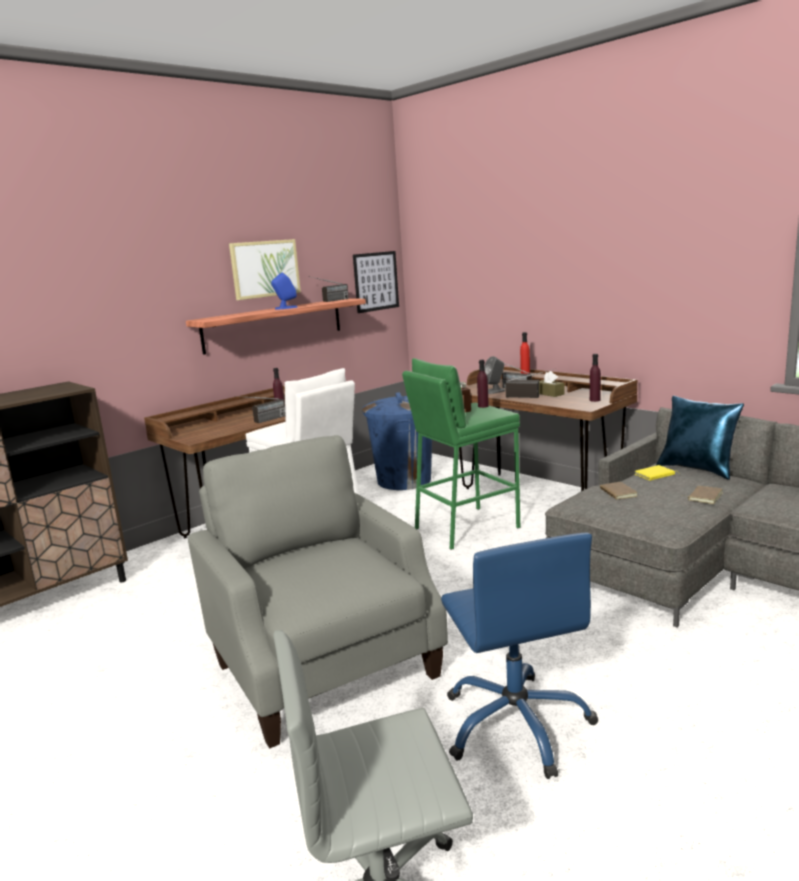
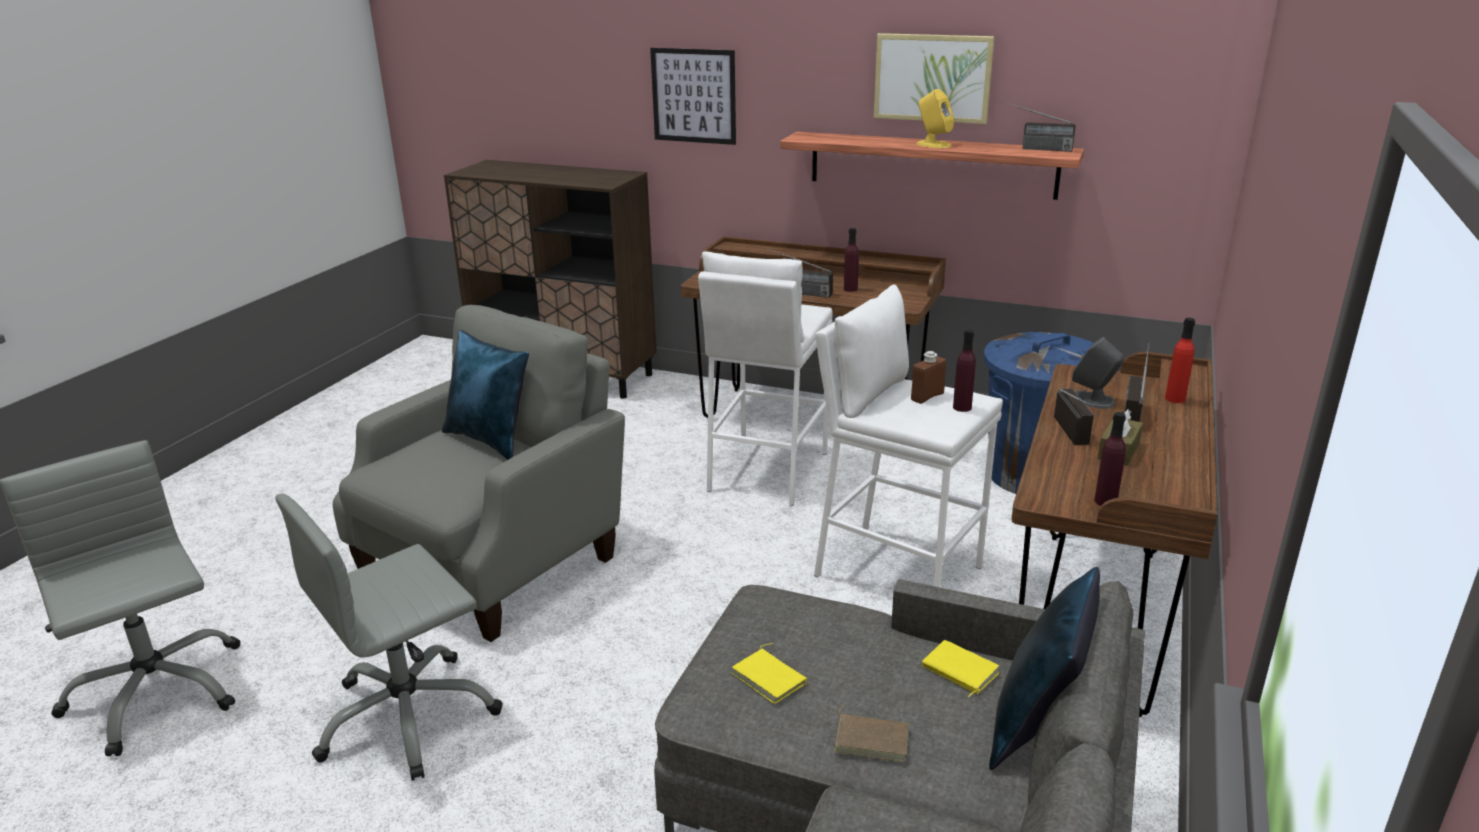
camera: 65 degrees right, 10 degrees up
blue speaker [271,272,298,310] -> yellow speaker [916,89,954,148]
picture [353,251,399,313] -> picture moved to [650,48,736,145]
green stool [402,358,521,550] -> white stool [814,284,1003,587]
blue office chair [441,533,598,779] -> grey office chair [275,493,503,781]
brown book [600,482,638,500] -> none
none -> blue pillow [442,330,529,460]
none -> yellow book [732,643,807,704]

